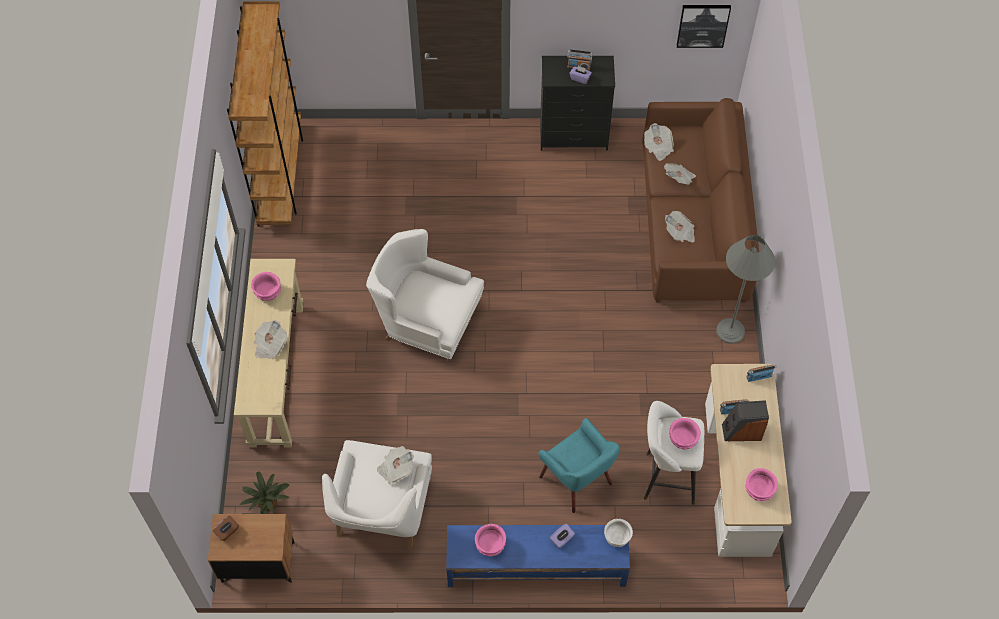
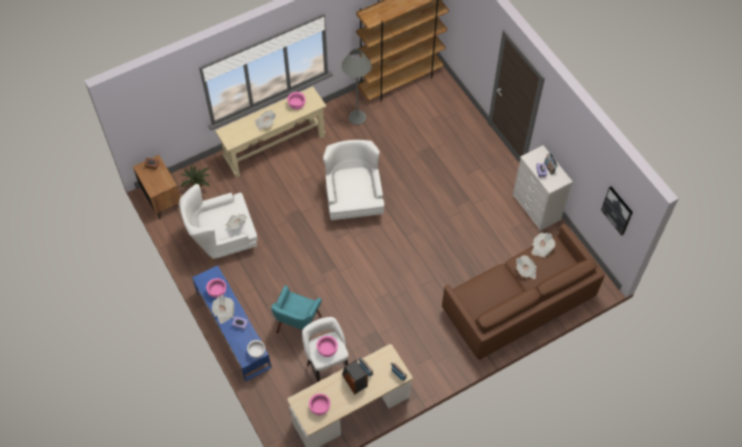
camera: 60 degrees right, 0 degrees up
black dresser [540,56,615,151] -> white dresser [512,145,573,231]
newspaper [665,211,695,243] -> newspaper moved to [212,295,234,324]
grey floor lamp [716,235,775,344] -> grey floor lamp moved to [342,49,372,125]

